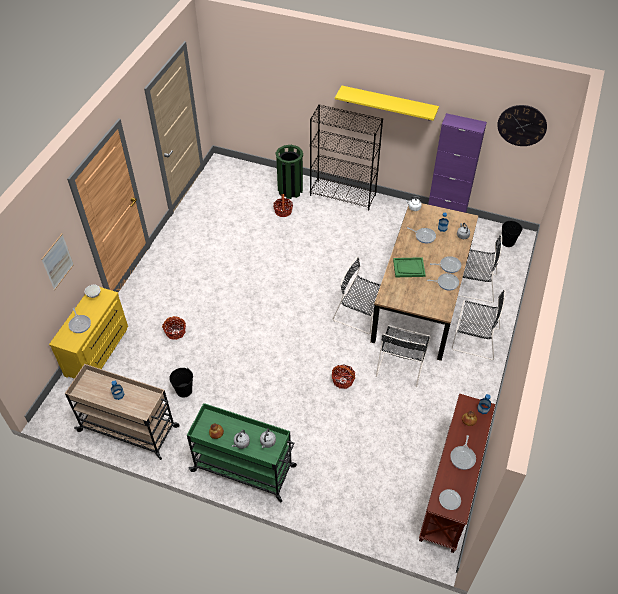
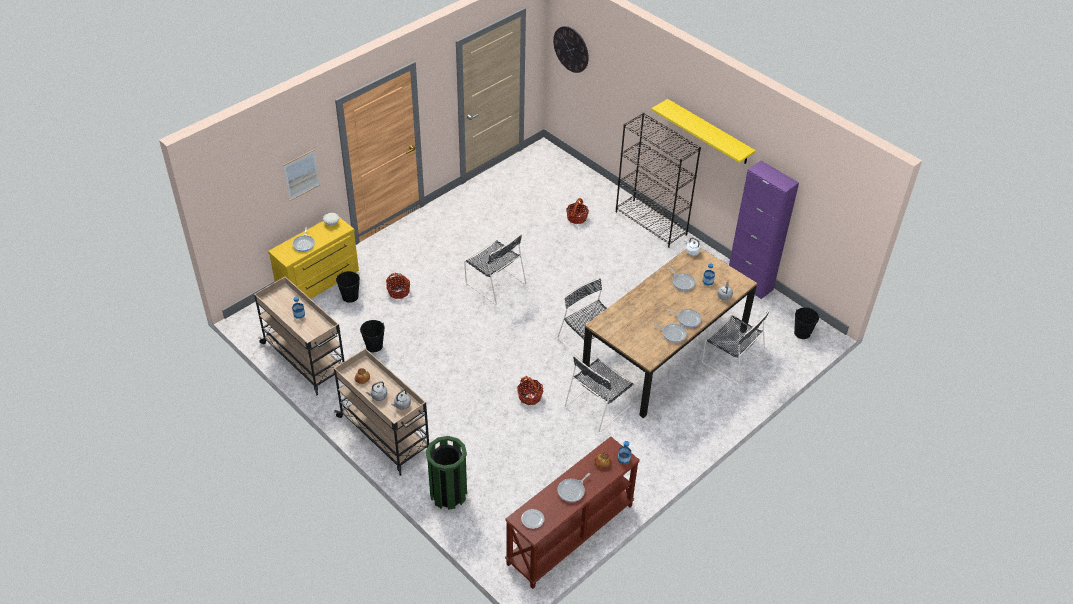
camera: 25 degrees right, 5 degrees down
green cart [187,403,297,502] -> beige cart [334,348,429,476]
green trash can [276,145,303,199] -> green trash can moved to [426,436,467,510]
green tray [393,257,426,277] -> none
black chair [452,289,506,360] -> black chair moved to [464,234,526,305]
wall clock [497,105,547,146] -> wall clock moved to [553,26,589,73]
none -> black bucket [336,271,360,303]

